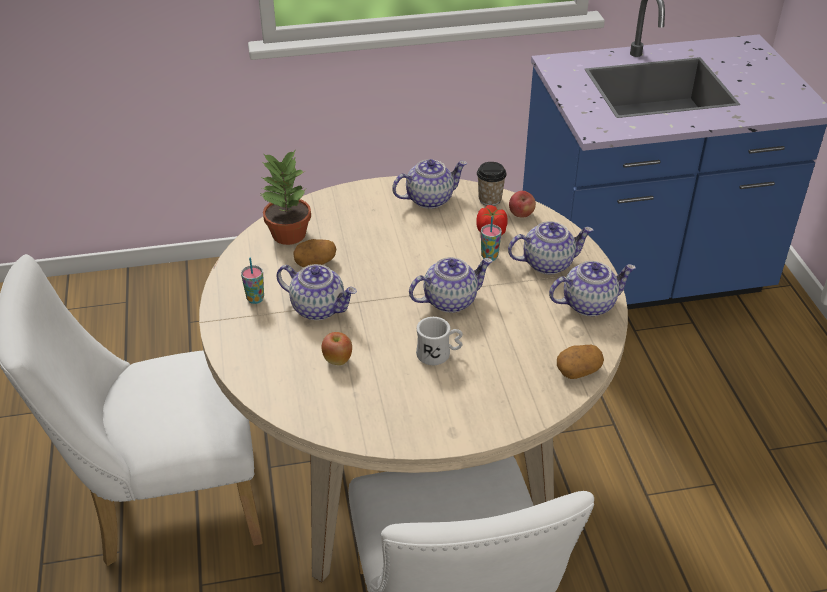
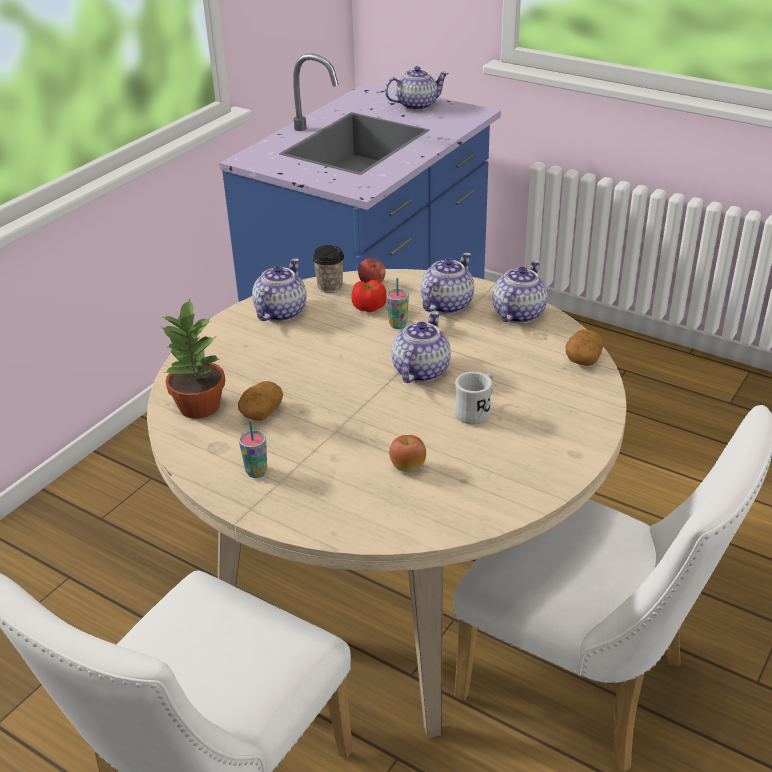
camera: 45 degrees left, 5 degrees down
teapot [277,264,357,320] -> teapot moved to [385,66,449,111]

